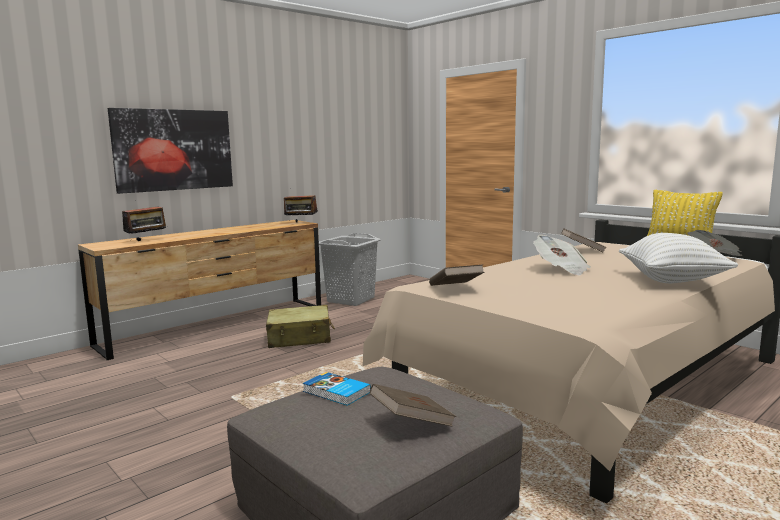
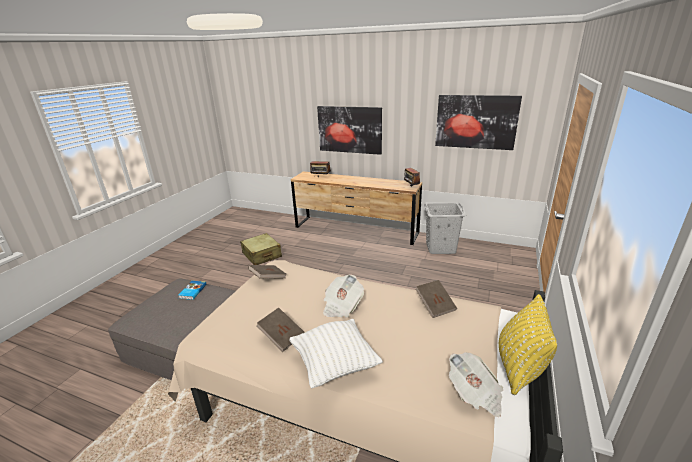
camera: 65 degrees right, 15 degrees up
beige suitcase [266,305,335,348] -> beige suitcase moved to [240,233,282,265]
brown book [370,384,456,427] -> brown book moved to [256,308,305,352]
none -> picture [435,95,522,150]

